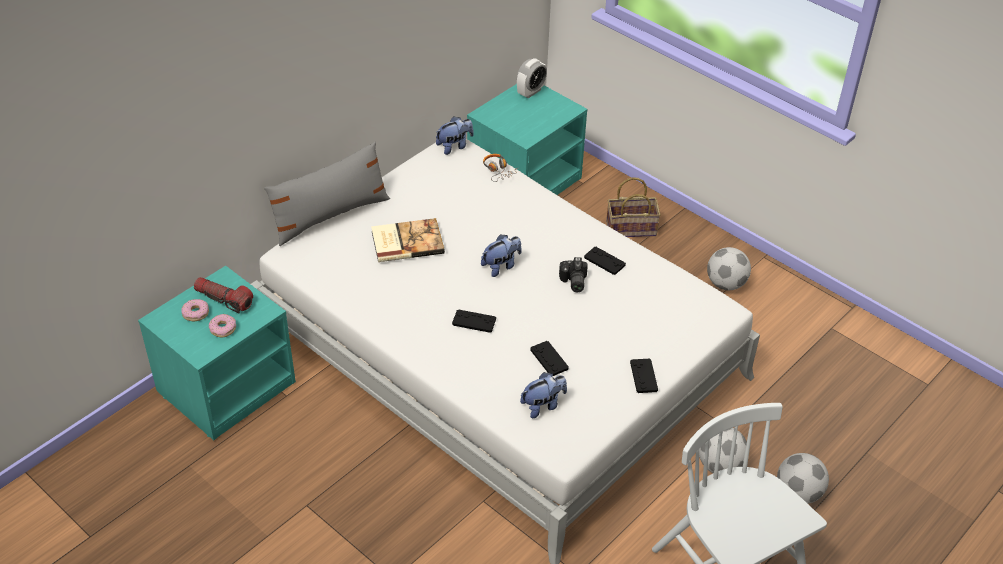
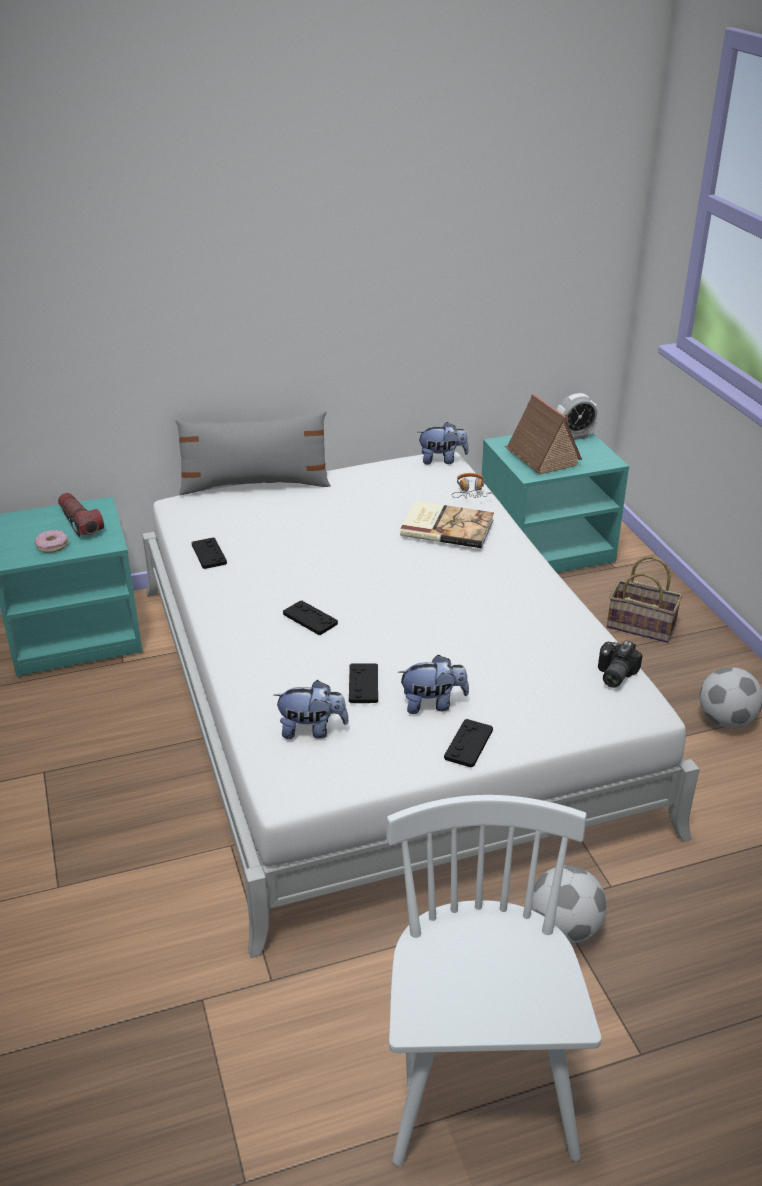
camera: 30 degrees right, 10 degrees down
donut [181,299,209,321] -> none
book [371,218,445,262] -> book moved to [400,501,494,548]
plush toy [481,234,522,277] -> plush toy moved to [398,654,469,714]
camera [559,257,588,292] -> camera moved to [598,641,643,688]
black game controller [584,247,626,275] -> black game controller moved to [191,537,227,569]
football [777,453,829,504] -> none
none -> toy house [504,394,582,475]

